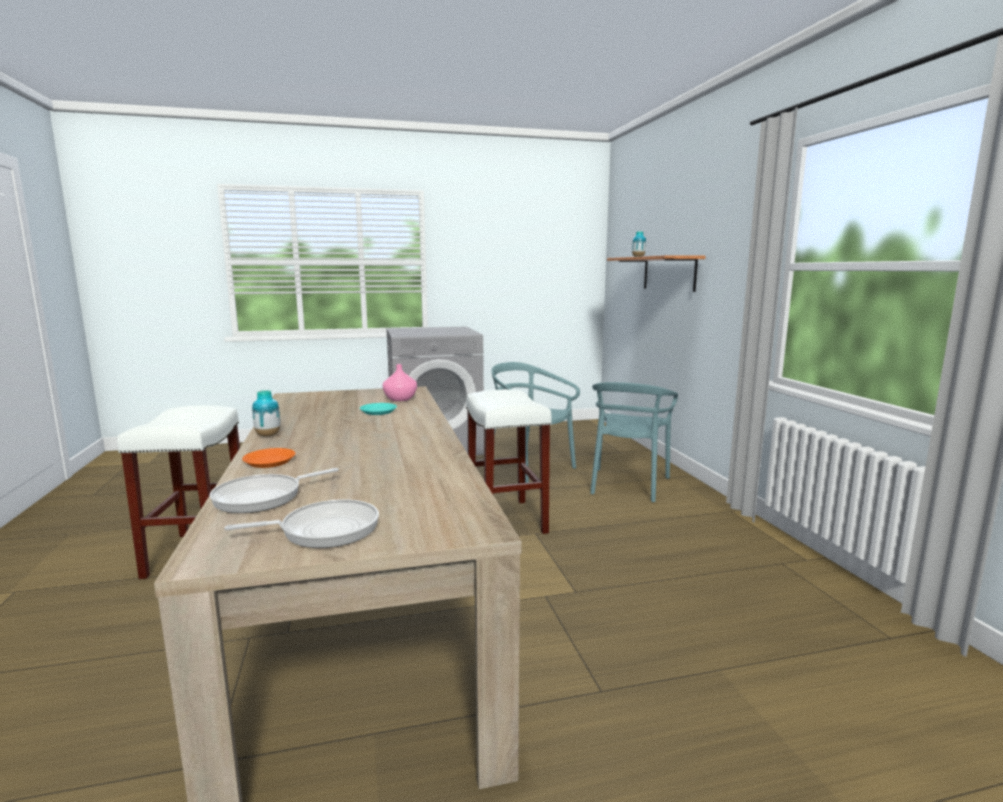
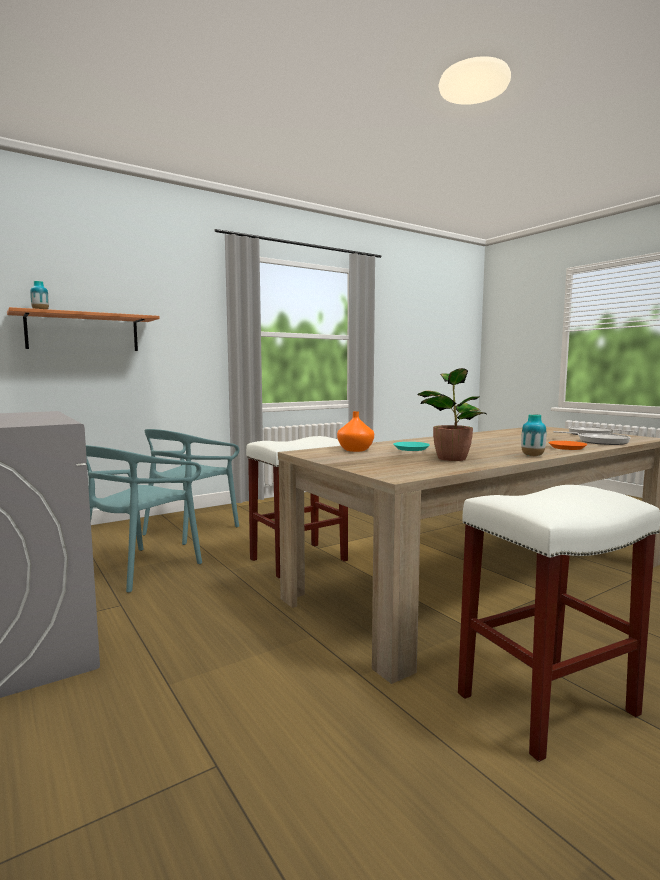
camera: 110 degrees left, 5 degrees down
pink vase [383,364,417,401] -> orange vase [337,411,374,452]
turquoise chair [590,382,678,502] -> turquoise chair turned 120 degrees clockwise [142,429,239,545]
none -> potted plant [417,368,487,461]

